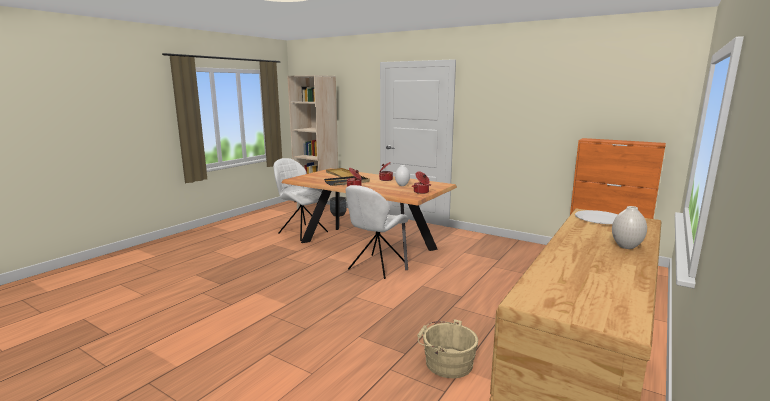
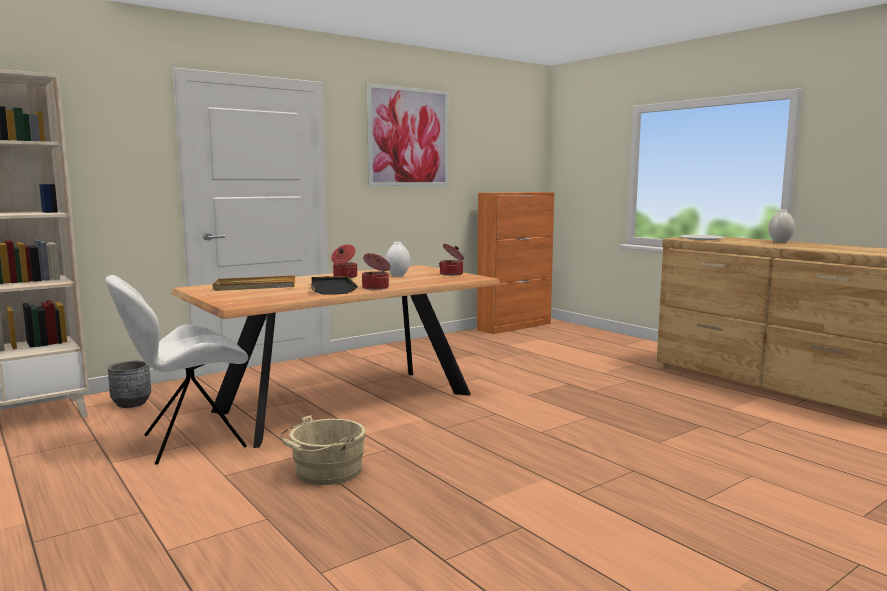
camera: 70 degrees left, 5 degrees down
white chair [346,185,408,279] -> none
beige bucket [417,319,478,378] -> beige bucket moved to [281,415,366,485]
none -> picture [367,84,449,186]

